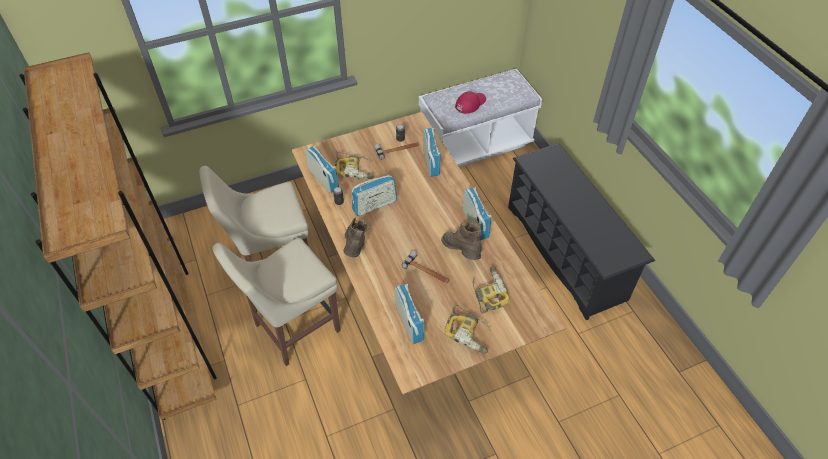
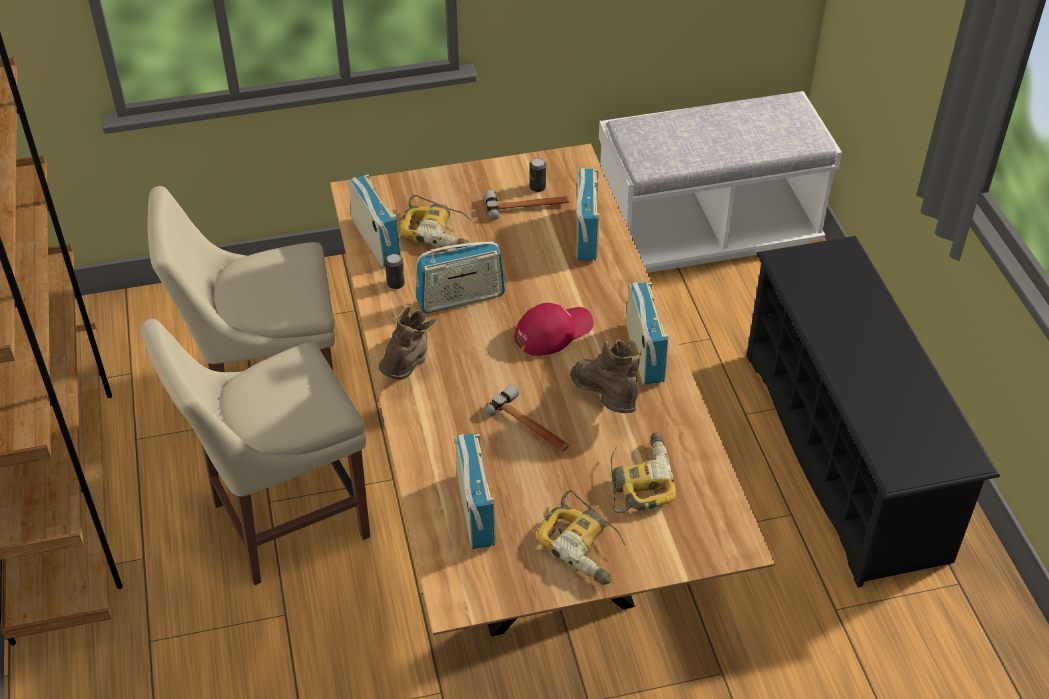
camera: 10 degrees right, 5 degrees down
red cap [455,91,486,114] -> red cap moved to [514,303,594,356]

